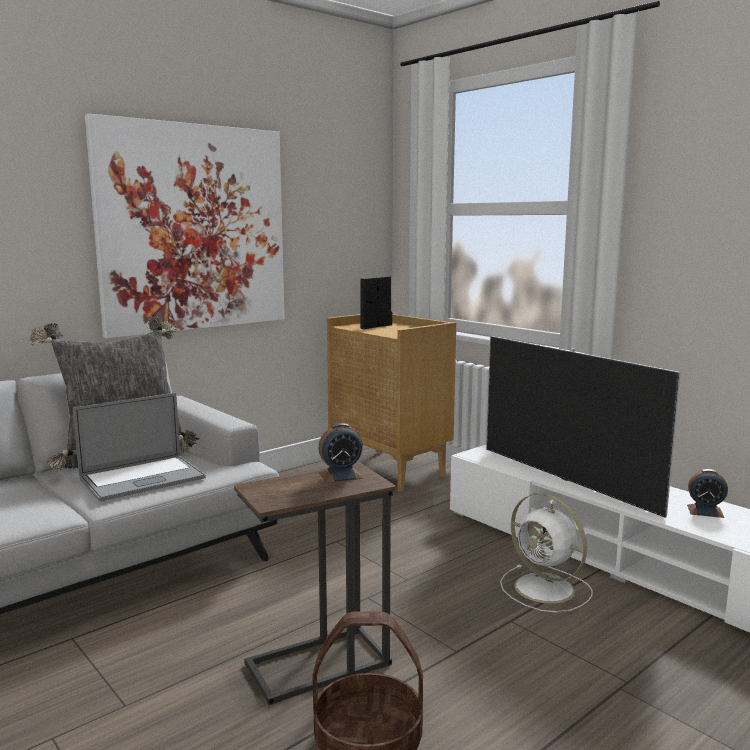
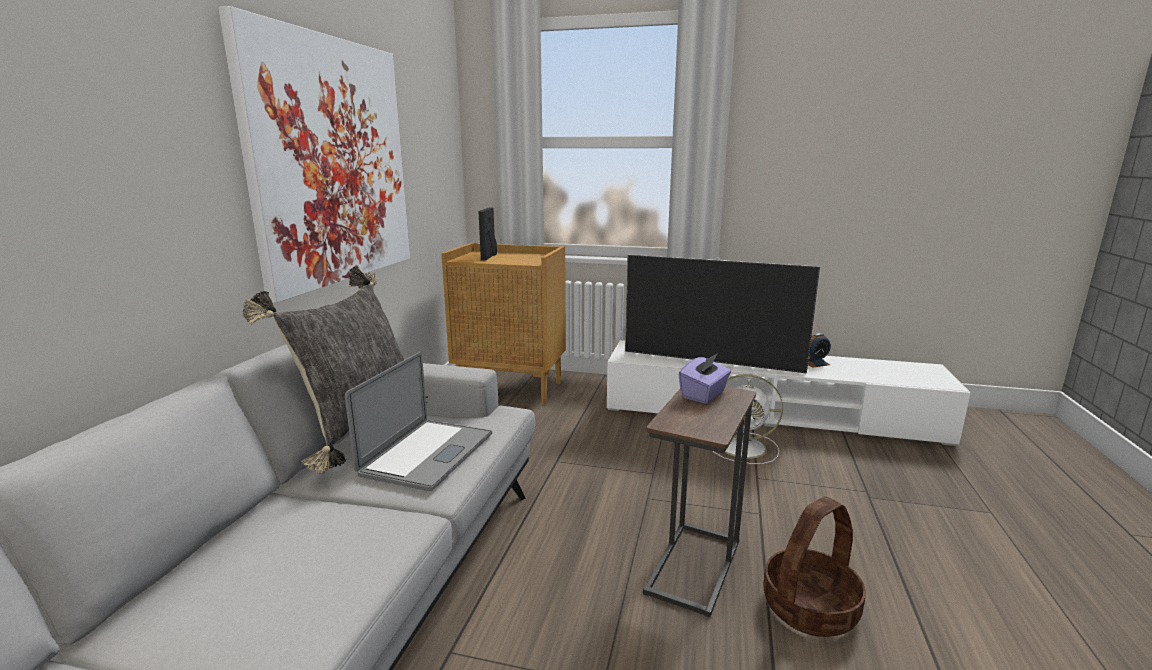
camera: 35 degrees left, 5 degrees up
alarm clock [318,423,363,483] -> purple tissue box [679,353,731,404]

